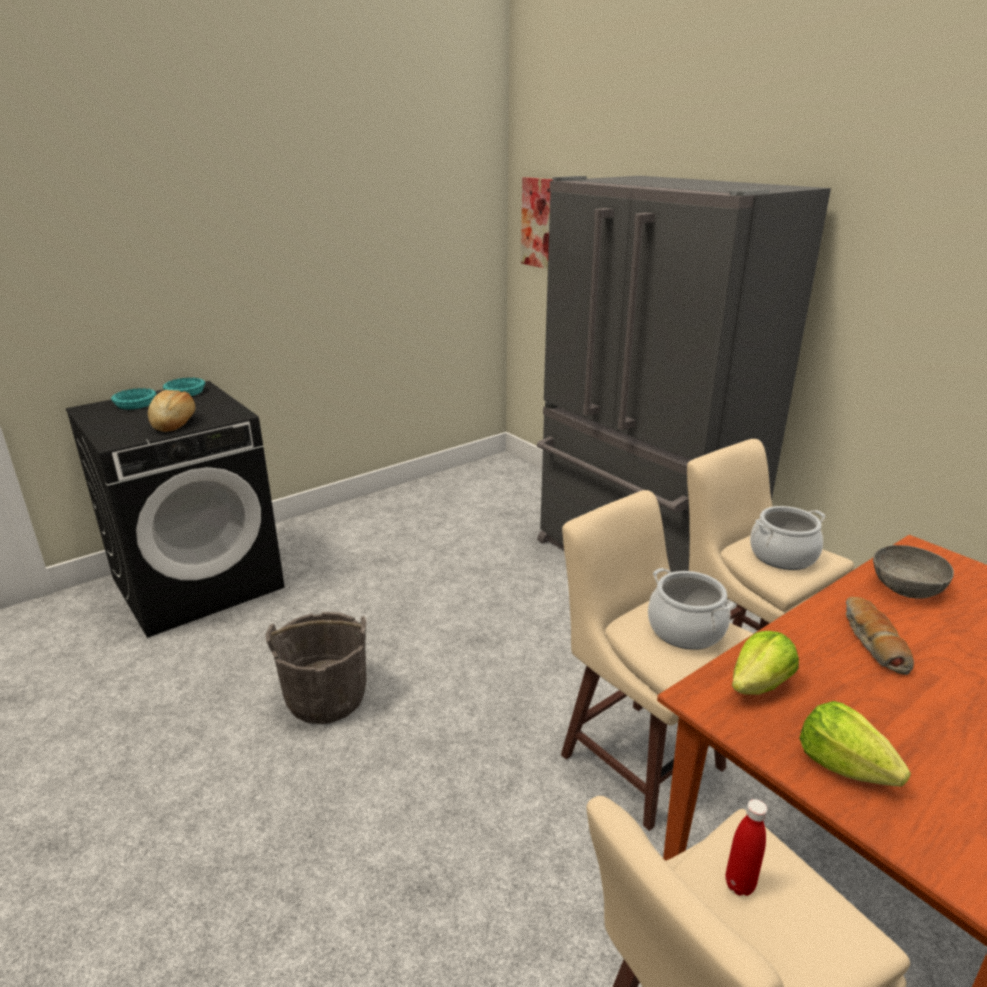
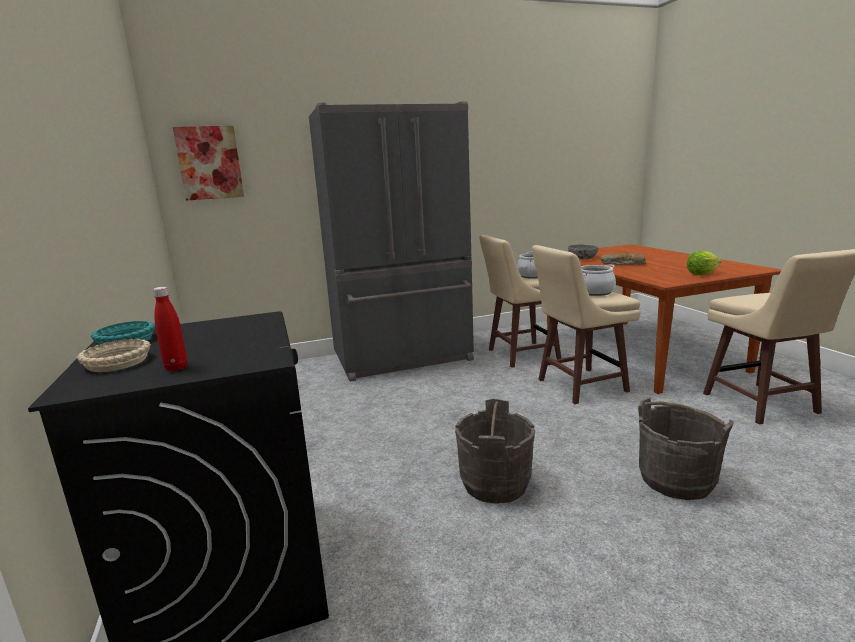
camera: 70 degrees left, 10 degrees down
turquoise bowl [111,388,156,409] -> beige bowl [77,339,151,372]
bread [148,390,195,432] -> none
red bottle [725,799,767,896] -> red bottle moved to [153,287,188,371]
lettuce [732,631,799,695] -> none
none -> grey bucket [638,398,734,500]

